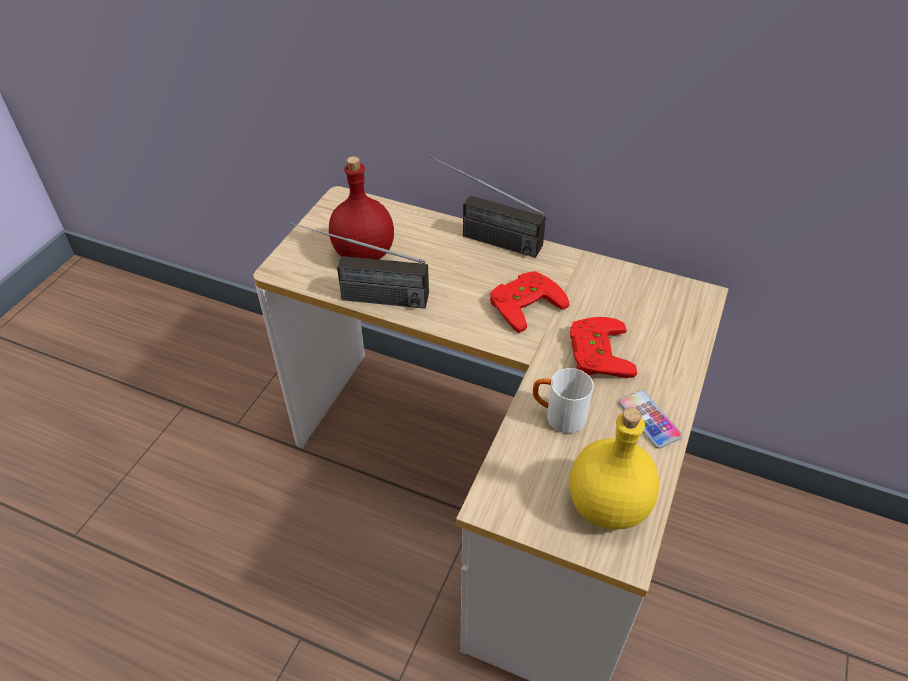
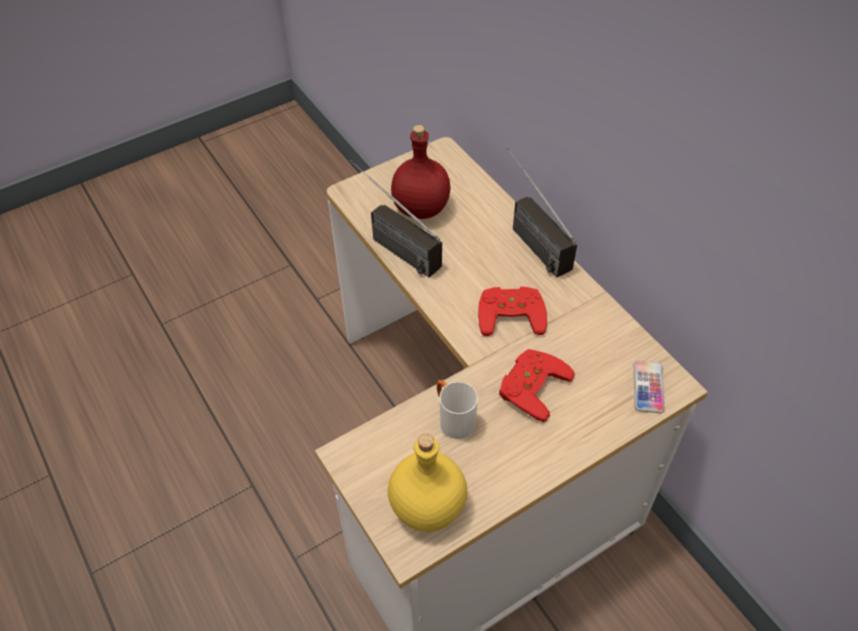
camera: 35 degrees right, 5 degrees up
phone [619,390,683,449] -> phone moved to [634,360,665,413]

